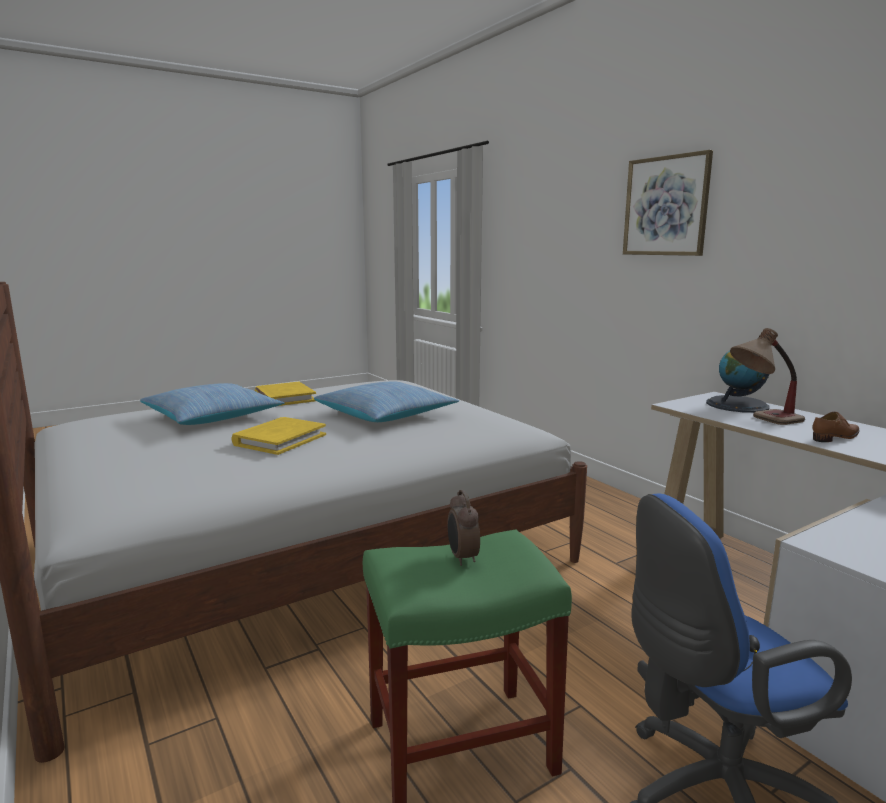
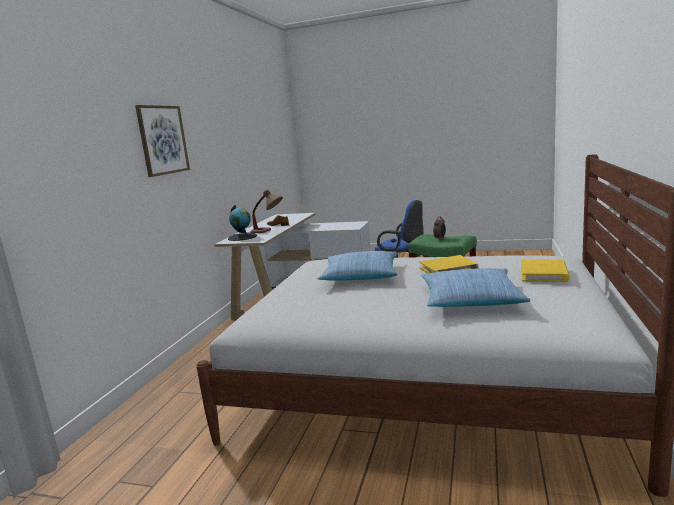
camera: 130 degrees left, 0 degrees up
yellow book [255,382,316,406] -> yellow book moved to [521,259,570,282]

